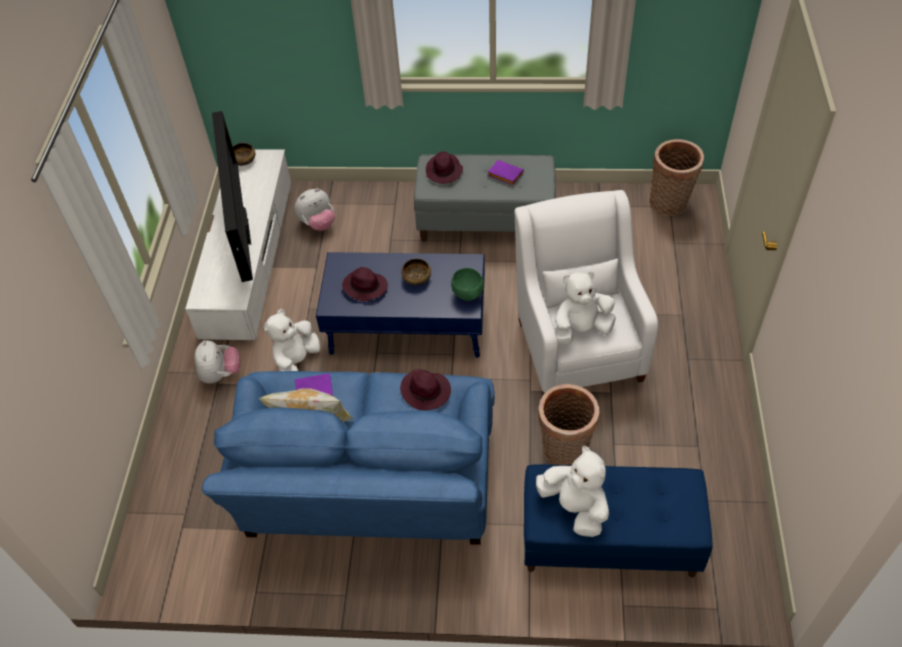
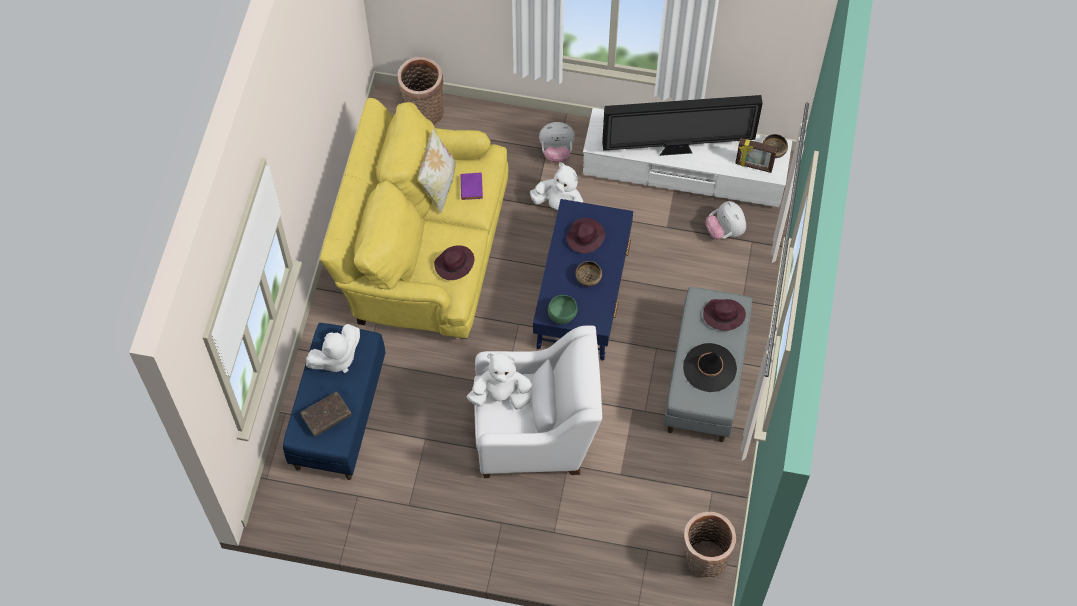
camera: 95 degrees right, 10 degrees up
blue sofa [202,371,495,545] -> yellow sofa [319,98,509,339]
purple book [488,160,524,185] -> black hat [683,343,737,392]
basket [538,384,600,465] -> basket moved to [397,57,444,125]
white plush toy [555,271,616,345] -> white plush toy turned 75 degrees counterclockwise [467,353,532,410]
none -> brown book [300,392,351,436]
none -> picture frame [735,138,777,173]

